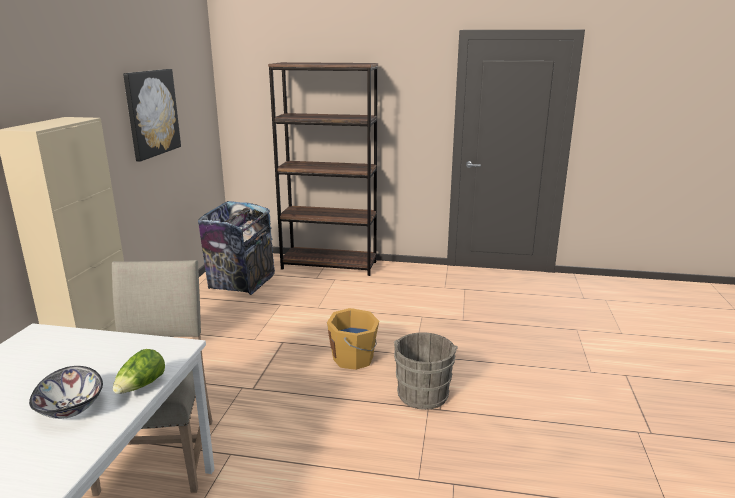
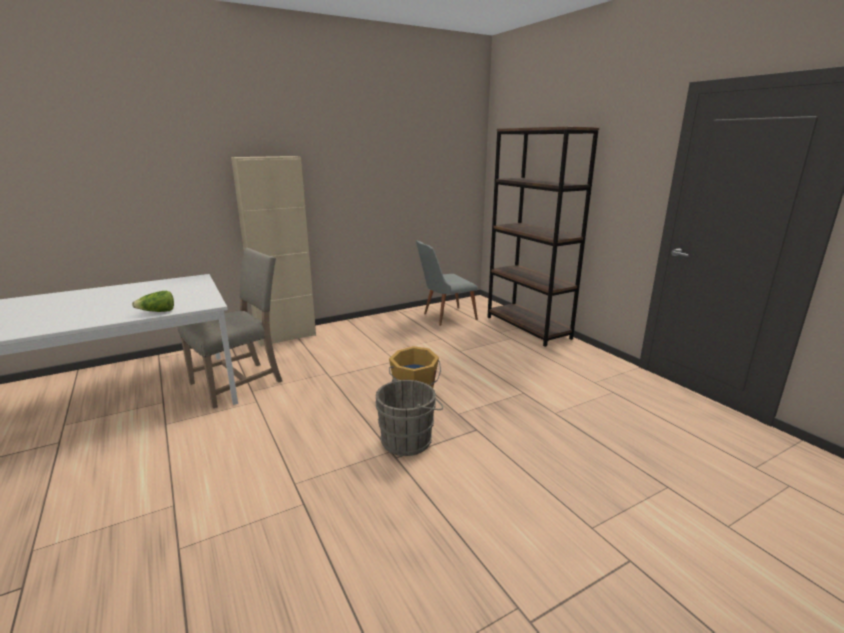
camera: 50 degrees right, 0 degrees up
bowl [29,366,103,419] -> none
picture [123,69,181,162] -> none
trash can [198,201,275,295] -> grey chair [416,241,478,326]

